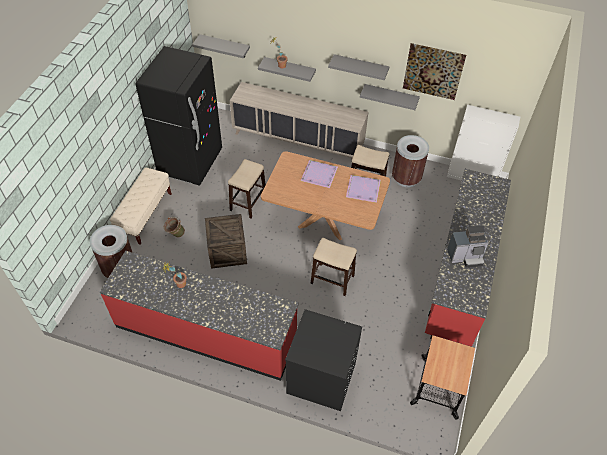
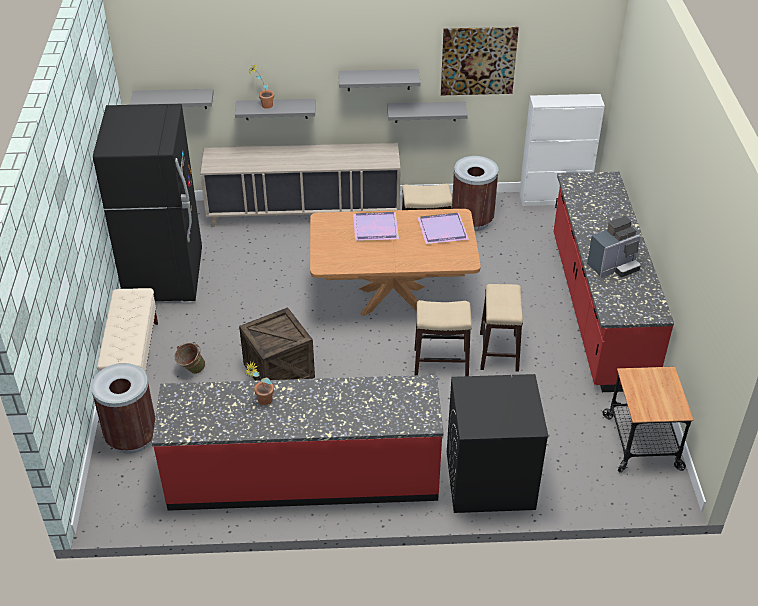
camera: 20 degrees left, 10 degrees down
stool [228,159,266,219] -> stool moved to [480,284,523,372]

